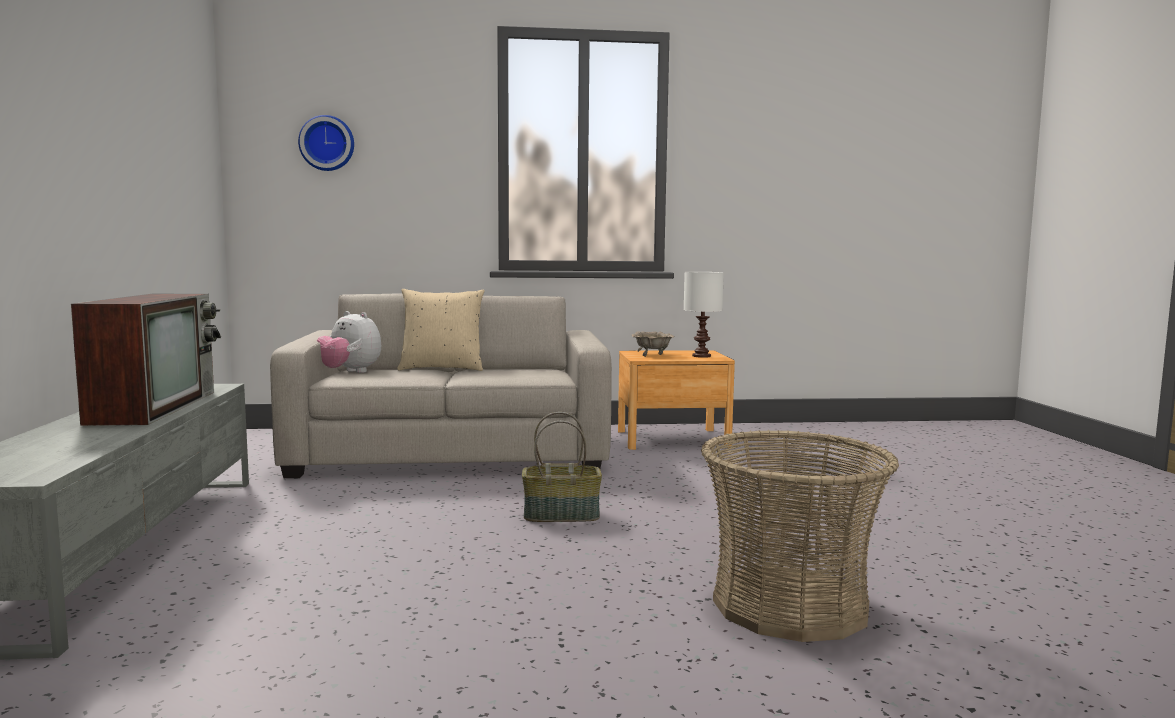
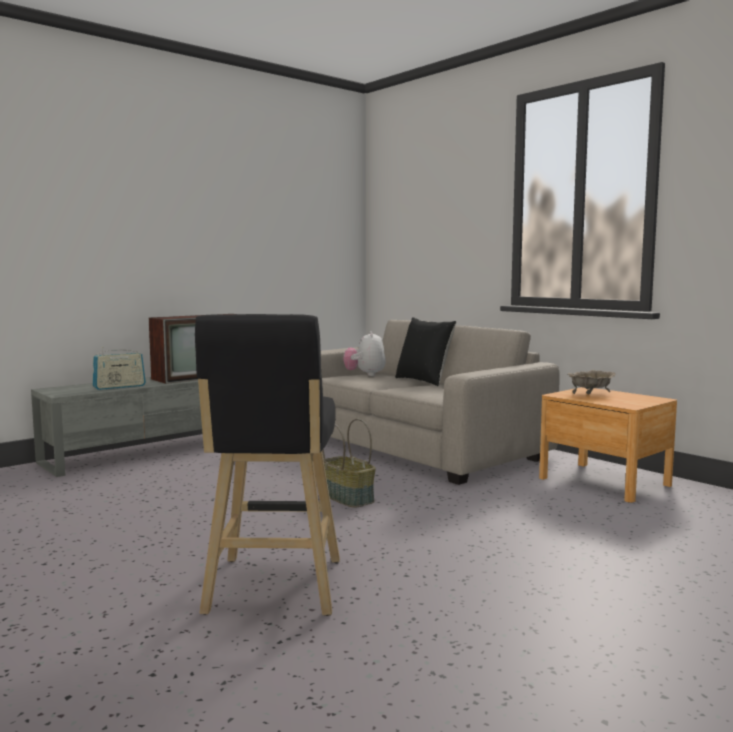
camera: 55 degrees right, 0 degrees up
wall clock [298,115,354,171] -> none
beige pillow [397,289,485,371] -> black pillow [395,317,456,386]
white table lamp [684,272,724,358] -> none
basket [701,430,899,642] -> black stool [195,314,340,616]
none -> radio [92,347,146,390]

